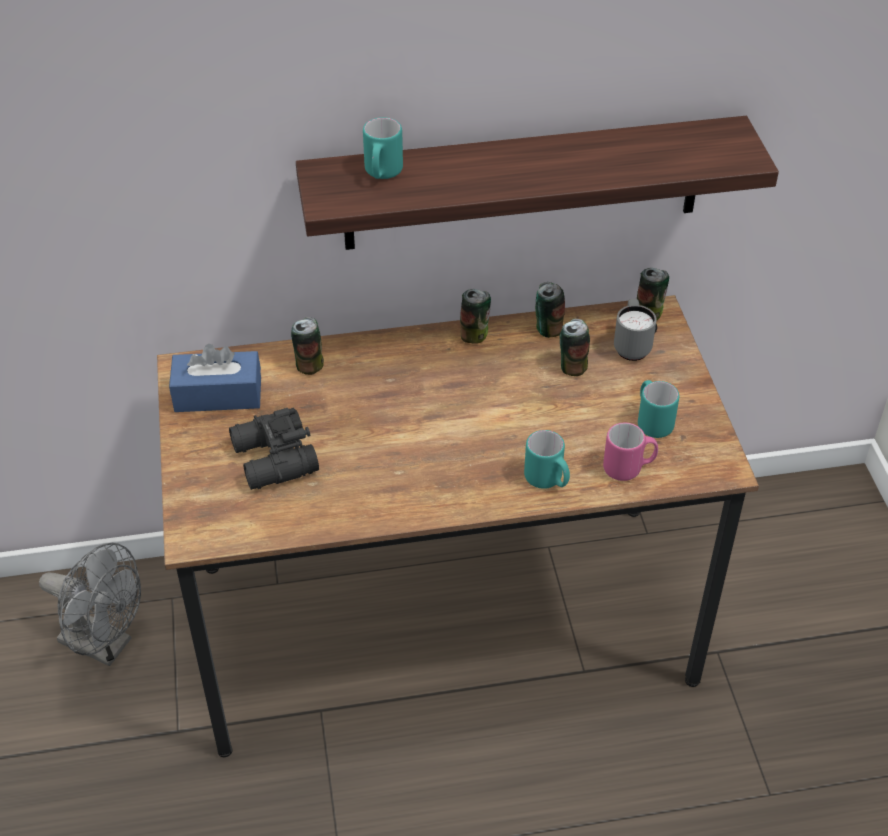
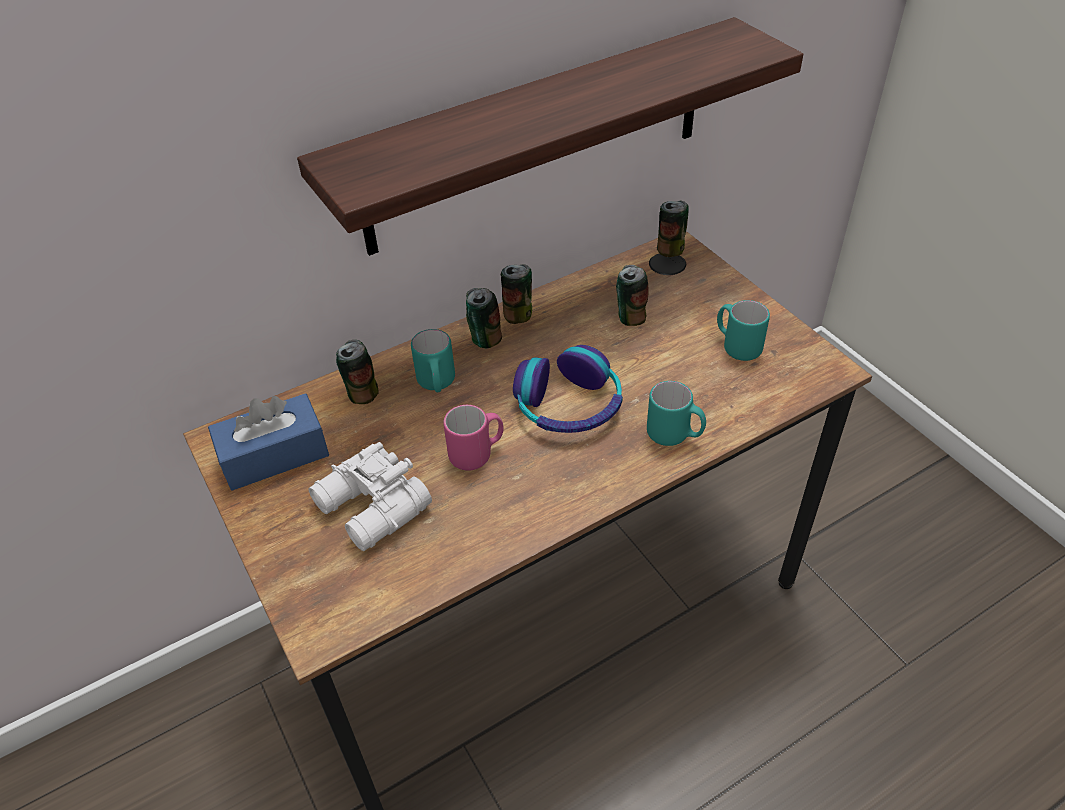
camera: 20 degrees left, 0 degrees up
grey fan [39,543,141,666] -> none
black binoculars [229,408,319,490] -> white binoculars [309,442,432,551]
turquoise mug [363,117,403,179] -> turquoise mug moved to [411,329,455,392]
can [535,282,565,338] -> can moved to [466,288,502,349]
pink mug [603,423,658,481] -> pink mug moved to [444,405,504,470]
grey mug [614,299,657,361] -> none
none -> headphones [513,345,623,433]

